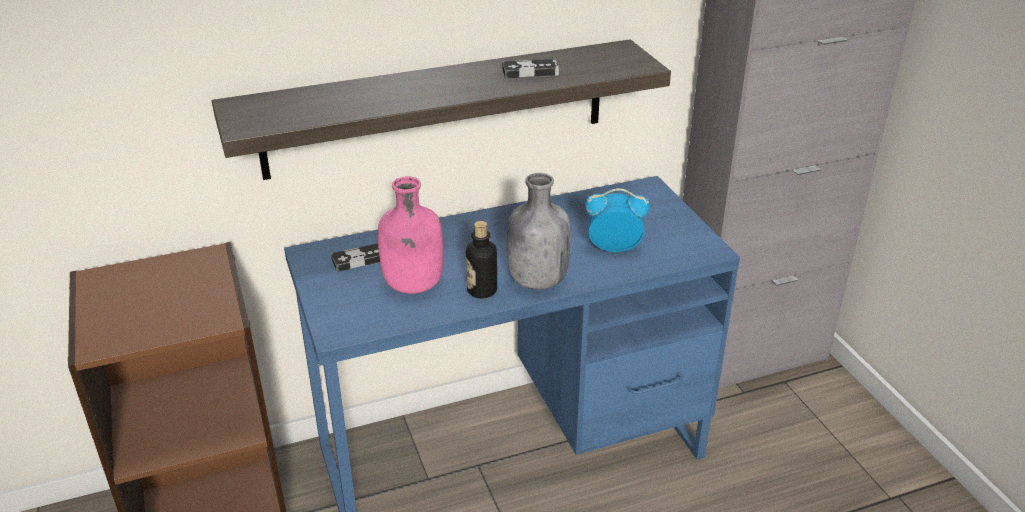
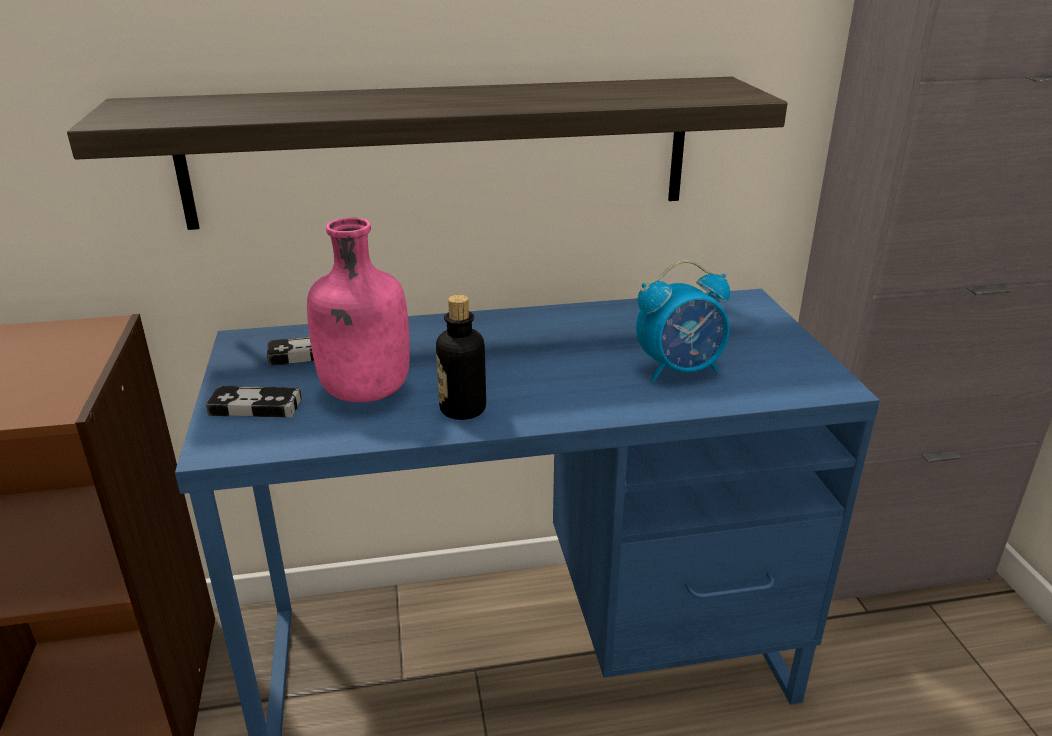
camera: 10 degrees right, 5 degrees down
game controller [502,59,559,78] -> game controller moved to [206,386,302,418]
grey bottle [506,173,571,289] -> none
alarm clock [585,188,650,252] -> alarm clock turned 150 degrees clockwise [636,260,730,382]

